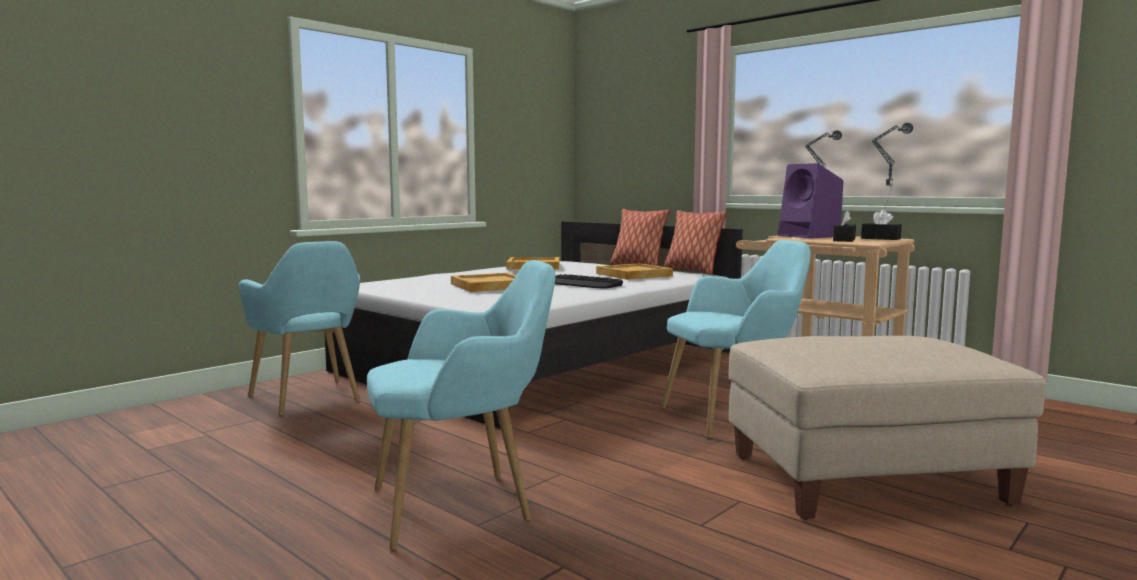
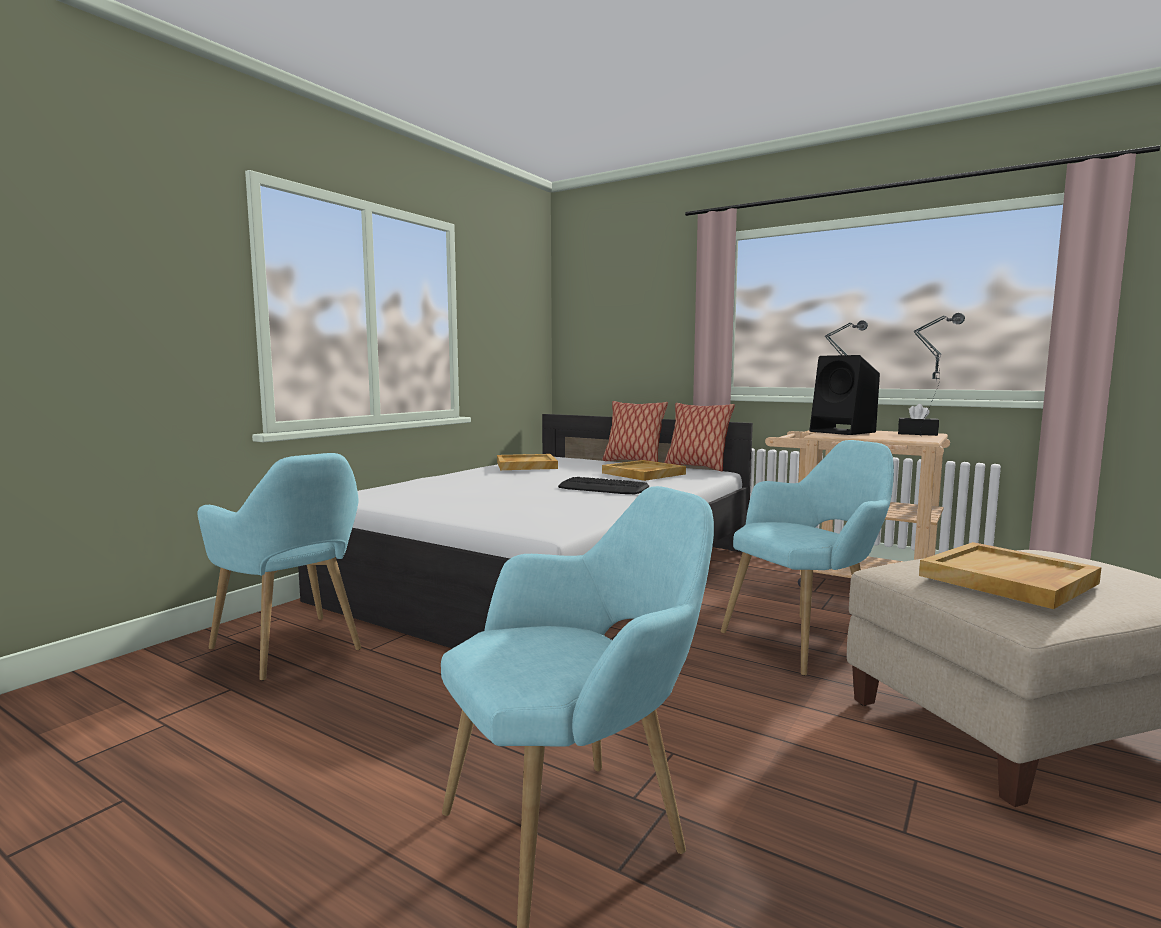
camera: 10 degrees left, 0 degrees up
beige tray [451,273,516,292] -> beige tray moved to [919,542,1102,609]
purple speaker [778,163,843,238] -> black speaker [809,355,880,435]
black tissue box [833,211,856,242] -> none

